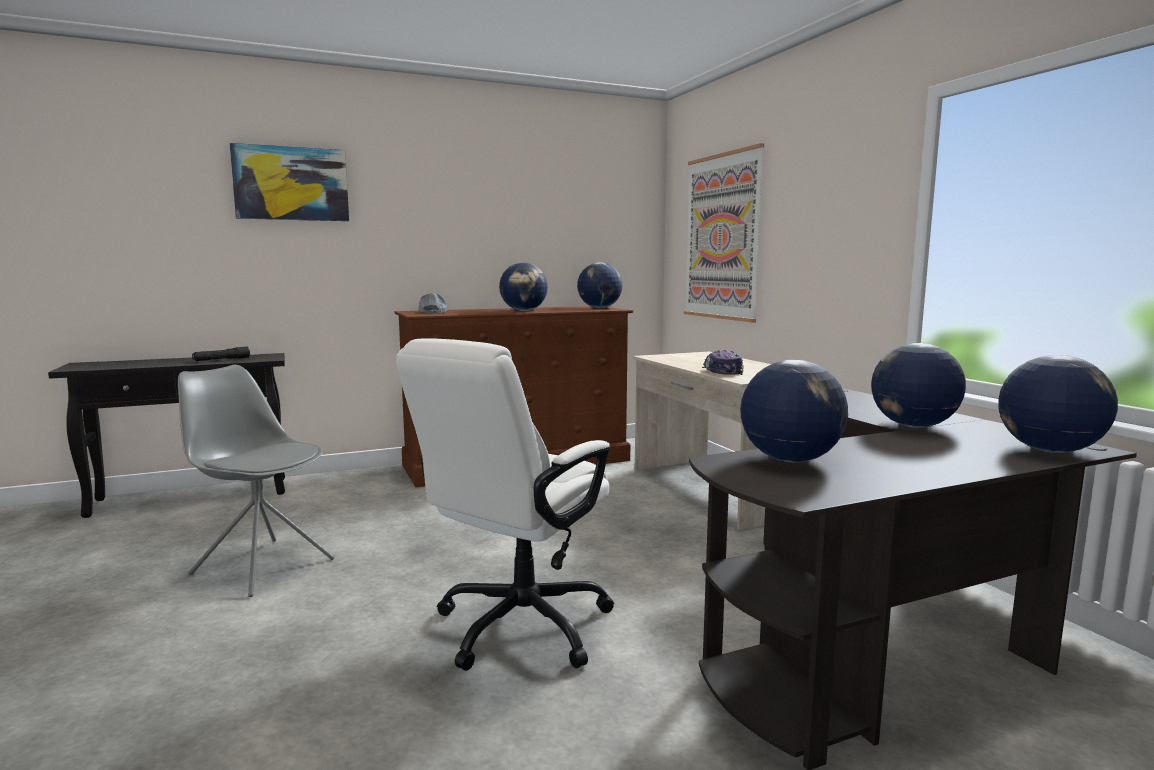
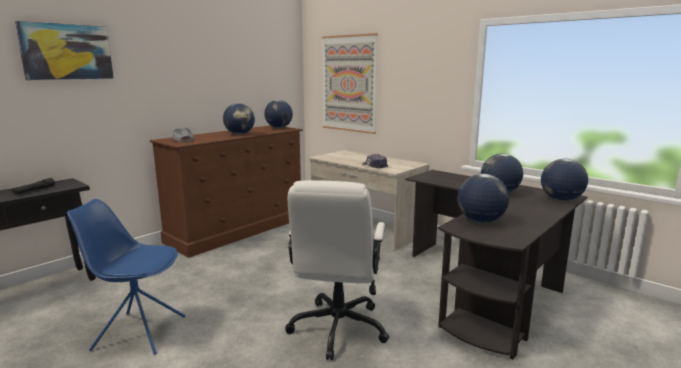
camera: 25 degrees left, 5 degrees up
grey chair [178,365,334,597] -> blue chair [67,199,185,355]

